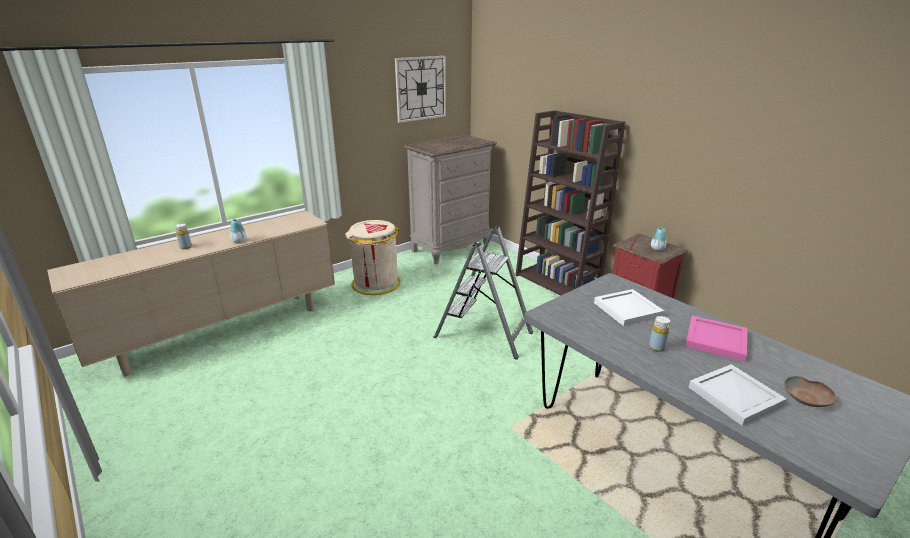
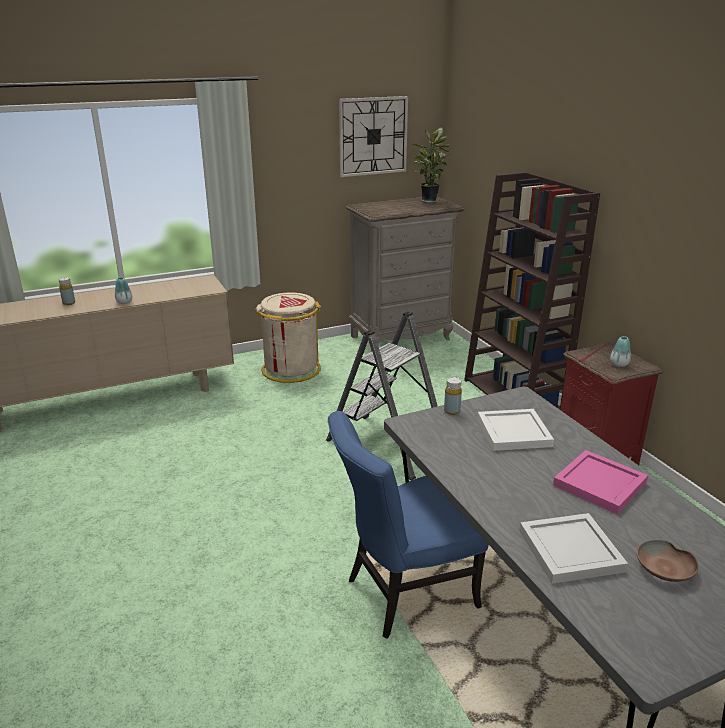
camera: 15 degrees right, 0 degrees up
yellow bottle [649,316,670,352] -> yellow bottle moved to [444,377,462,415]
none -> blue chair [328,411,489,639]
none -> potted plant [412,127,450,203]

